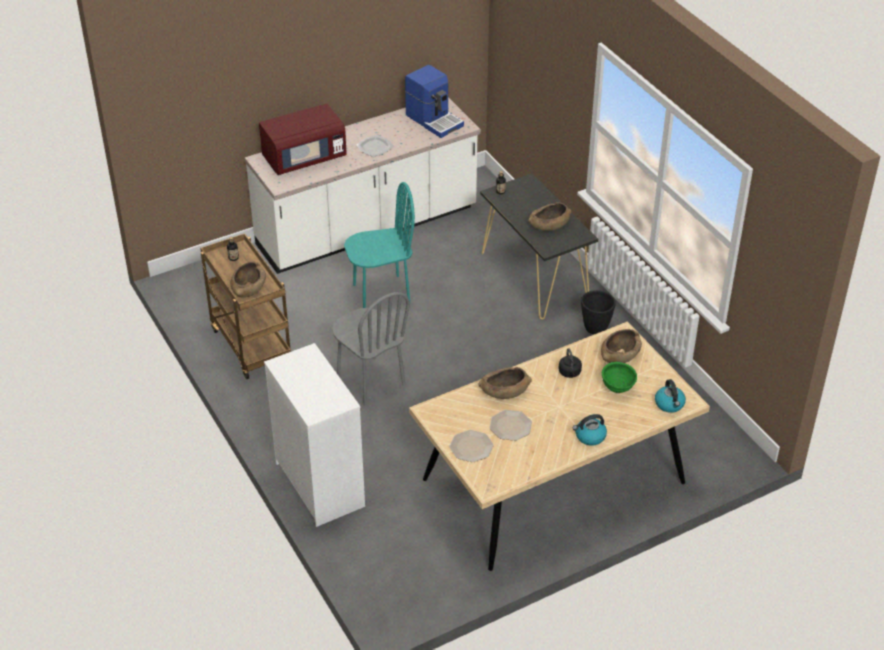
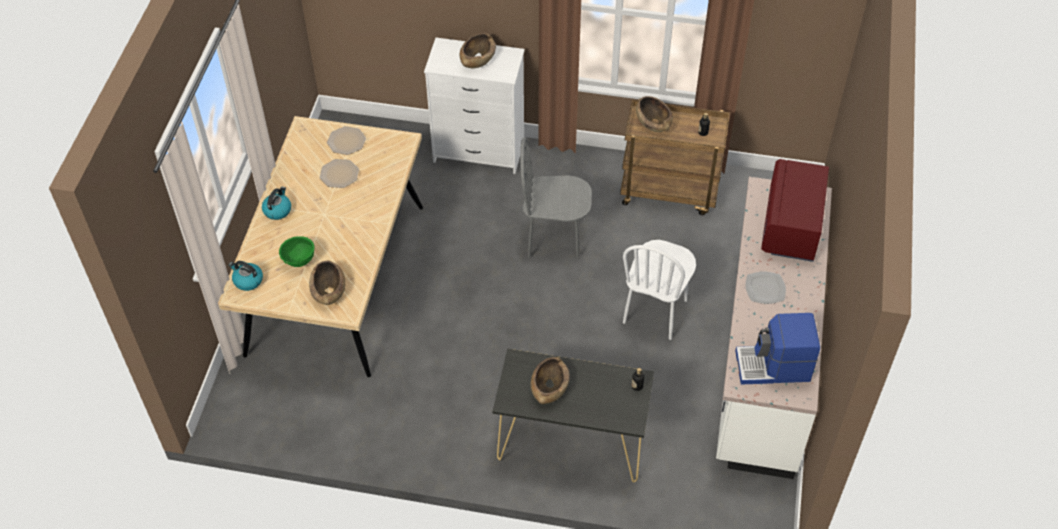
camera: 130 degrees right, 10 degrees up
turquoise chair [344,182,415,308] -> white chair [623,240,696,340]
brown bowl [478,367,532,399] -> brown bowl moved to [460,33,496,68]
black kettle [558,348,582,378] -> none
black planter [581,290,616,334] -> none

